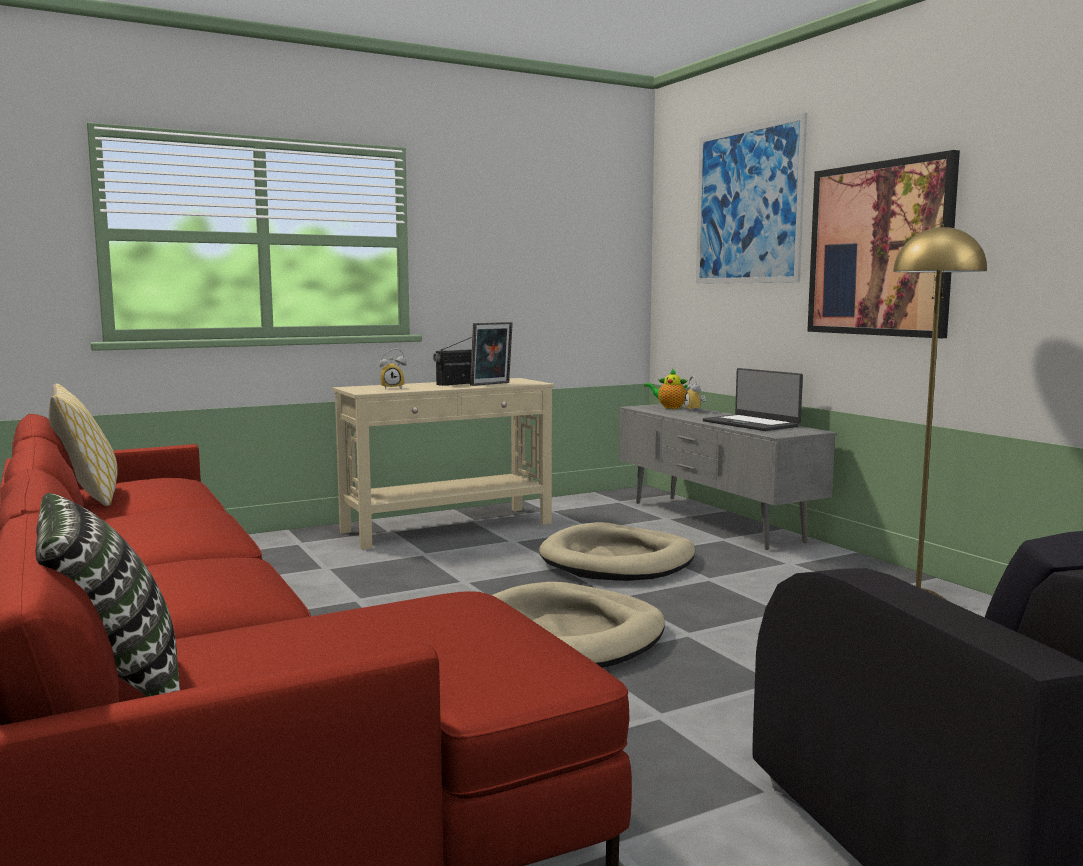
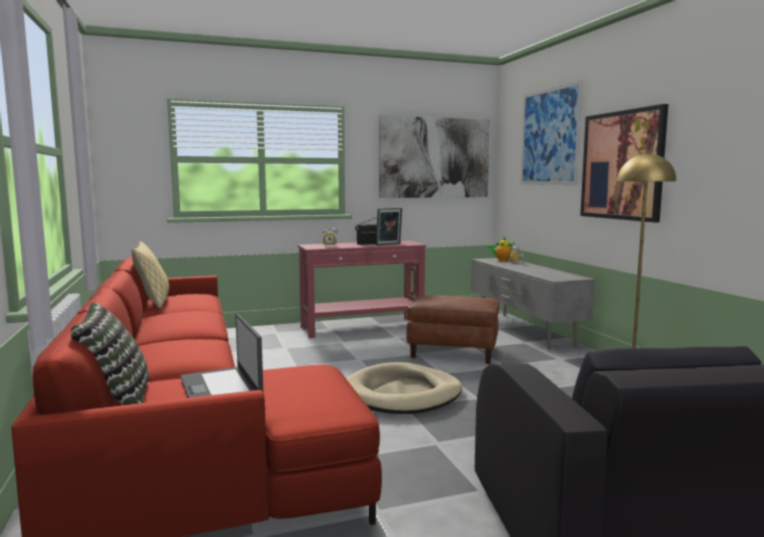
camera: 10 degrees right, 0 degrees up
beige console table [333,378,554,550] -> red console table [298,241,426,338]
beige dog bed [539,522,695,581] -> brown ottoman [406,295,499,364]
laptop [703,368,803,431] -> laptop moved to [180,314,263,398]
none -> picture [379,115,490,198]

